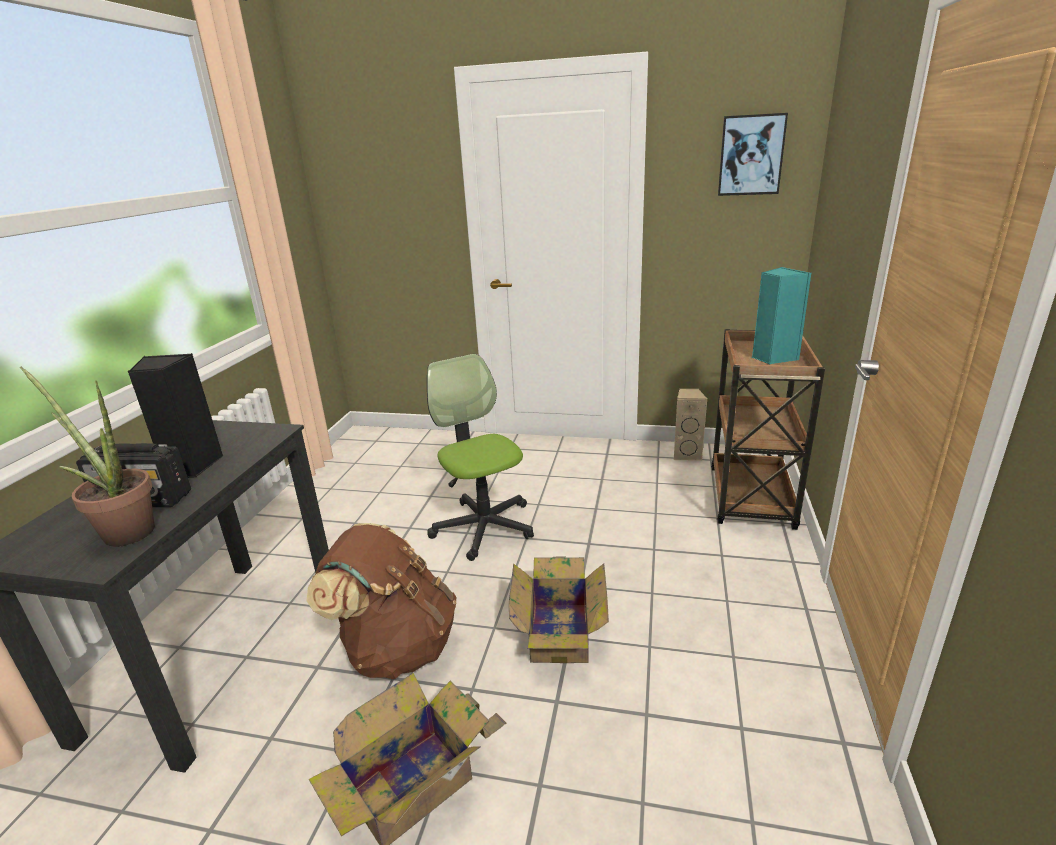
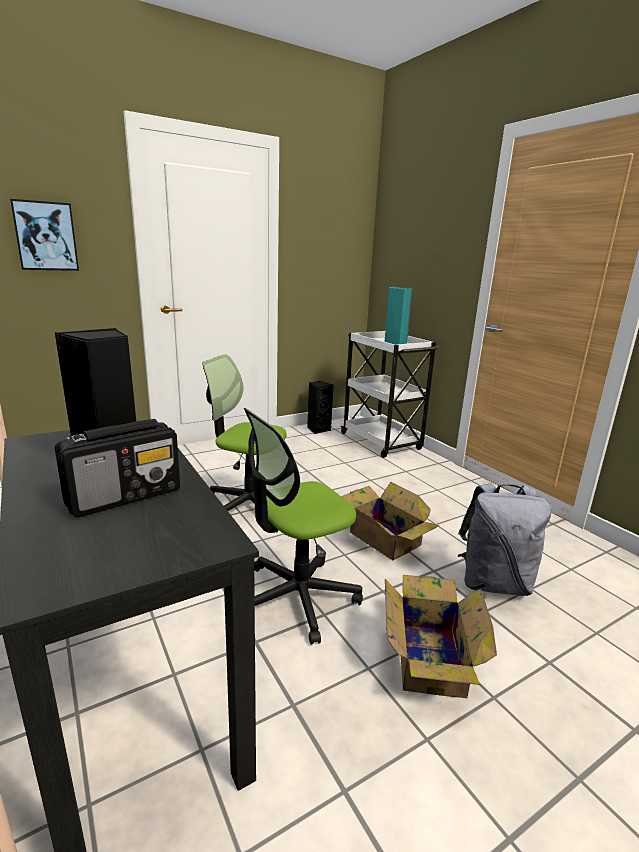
camera: 45 degrees left, 5 degrees down
potted plant [20,367,155,547] -> none
brown backpack [307,523,456,679] -> office chair [244,408,363,645]
beige speaker [674,388,707,461] -> black speaker [307,381,334,434]
brown cart [711,329,825,530] -> white cart [340,331,439,458]
picture [718,113,788,196] -> picture moved to [10,199,79,271]
none -> grey backpack [458,483,552,596]

